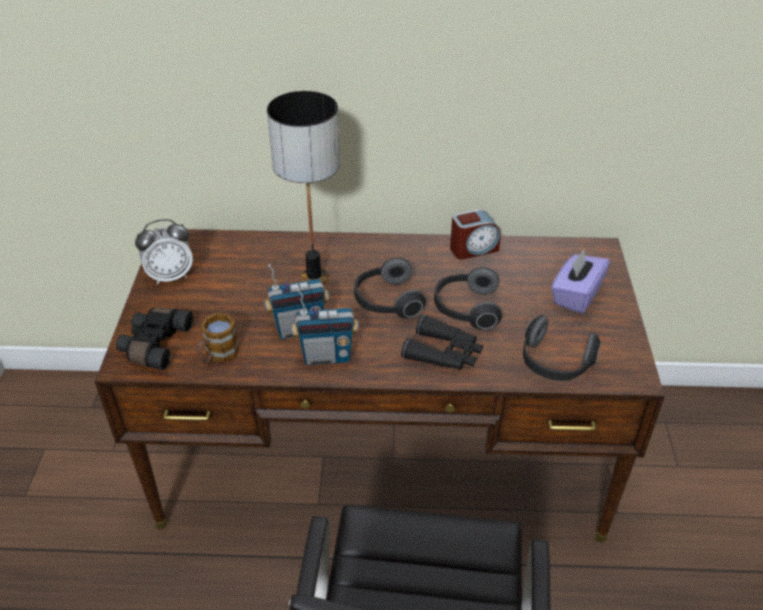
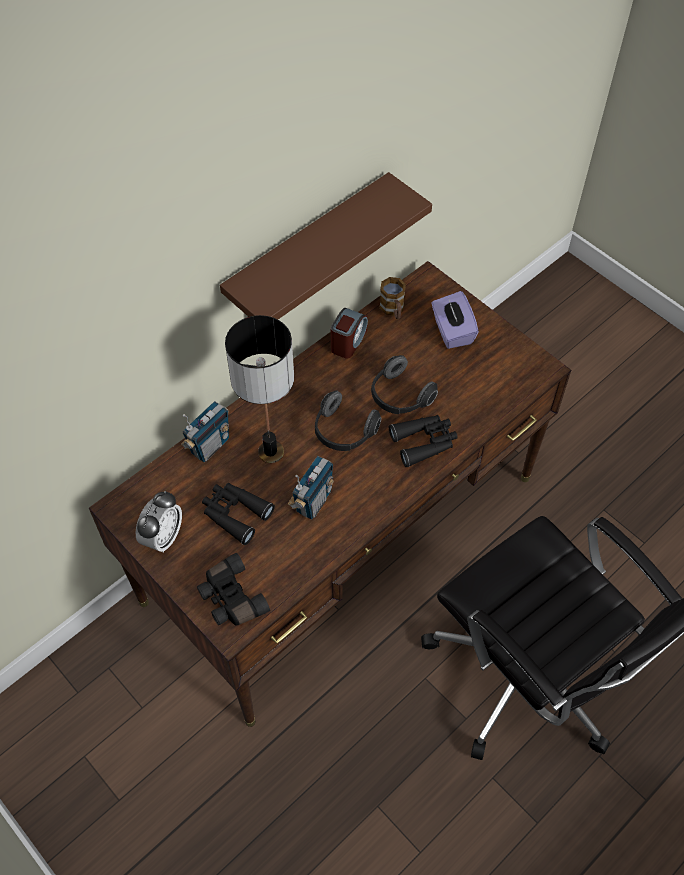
camera: 45 degrees left, 15 degrees up
mug [197,313,239,364] -> mug moved to [379,277,406,319]
radio [291,289,359,365] -> radio moved to [181,401,229,462]
headphones [523,315,601,381] -> none
none -> black binoculars [202,483,275,545]
none -> brown shelf [220,172,432,319]

